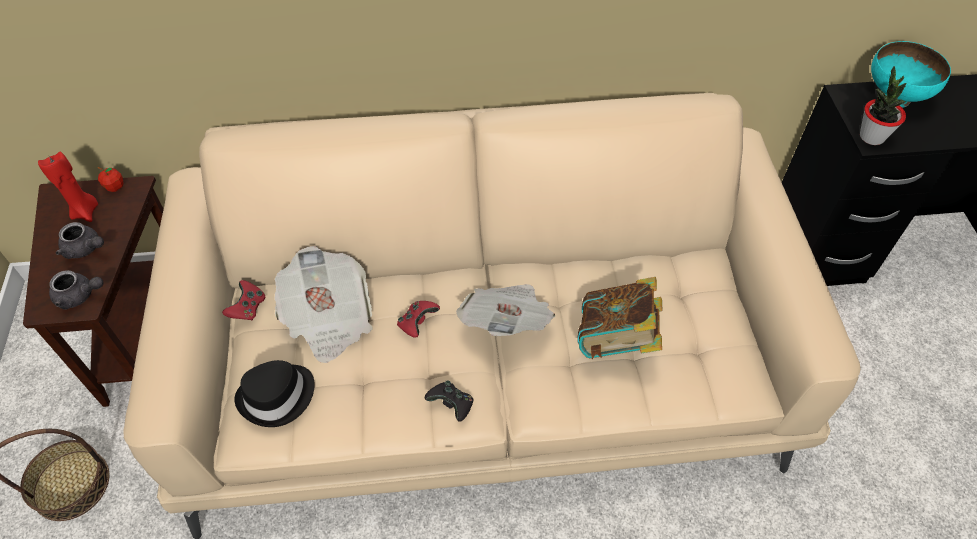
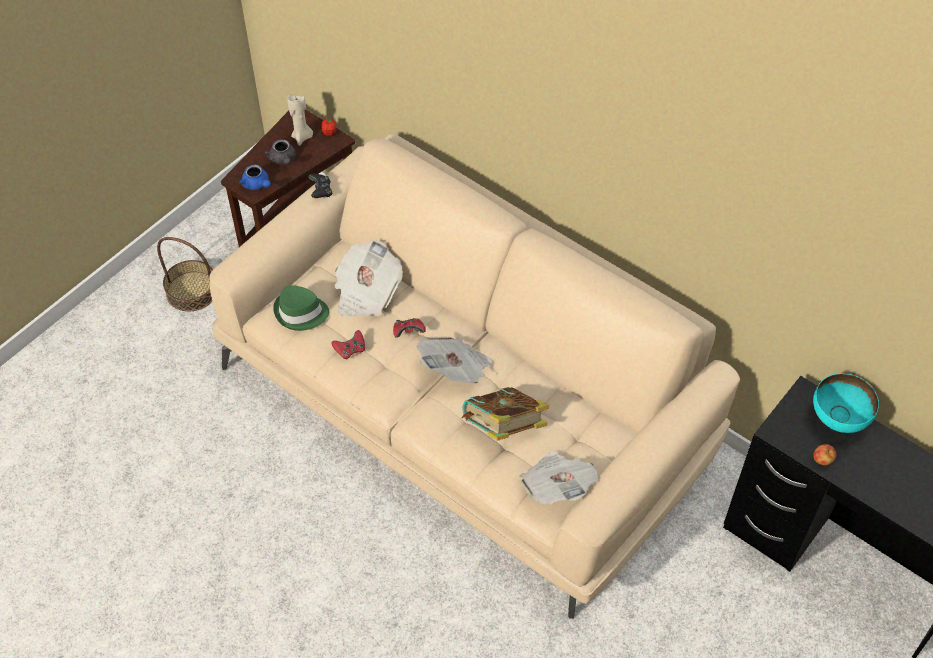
camera: 45 degrees right, 0 degrees up
red candle [38,152,98,222] -> beige candle [287,94,313,146]
grey teapot [49,270,103,309] -> blue teapot [239,165,271,190]
red game controller [222,280,265,320] -> red game controller moved to [331,330,365,359]
black hat [235,360,315,427] -> green hat [273,285,329,331]
black game controller [425,380,474,422] -> black game controller moved to [309,174,332,198]
potted plant [860,66,907,145] -> none
none -> newspaper [519,451,599,504]
none -> apple [814,444,836,465]

